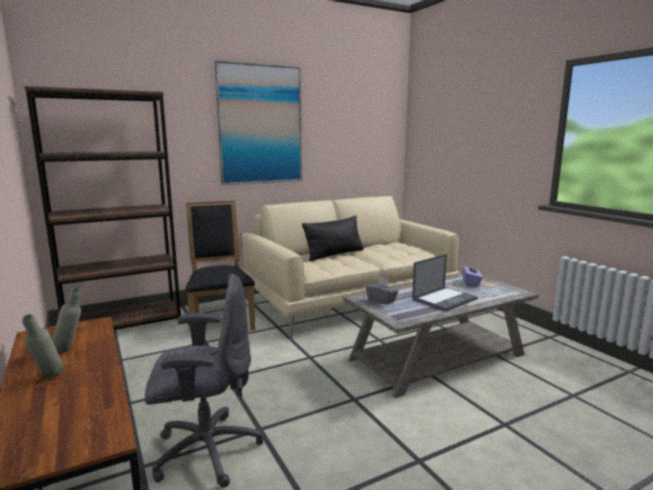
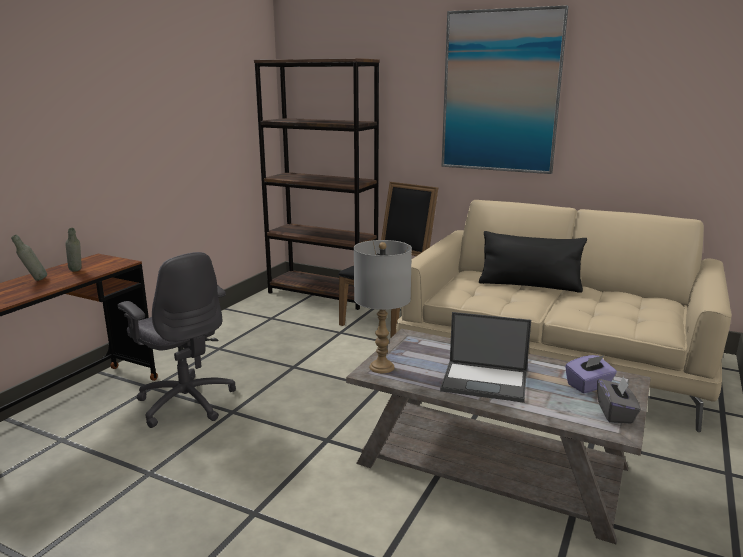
camera: 55 degrees right, 5 degrees up
grey tissue box [366,278,398,305] -> grey tissue box moved to [597,376,641,424]
none -> grey table lamp [354,240,412,373]

